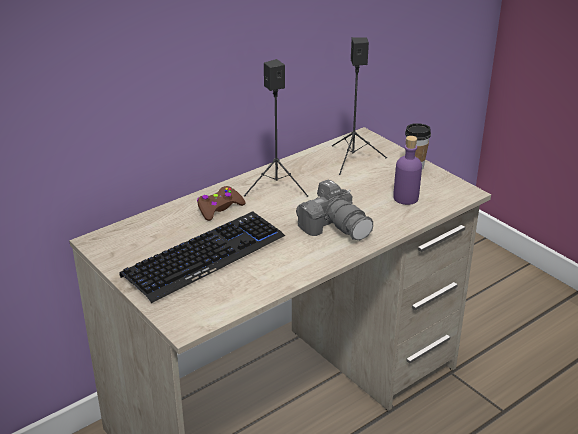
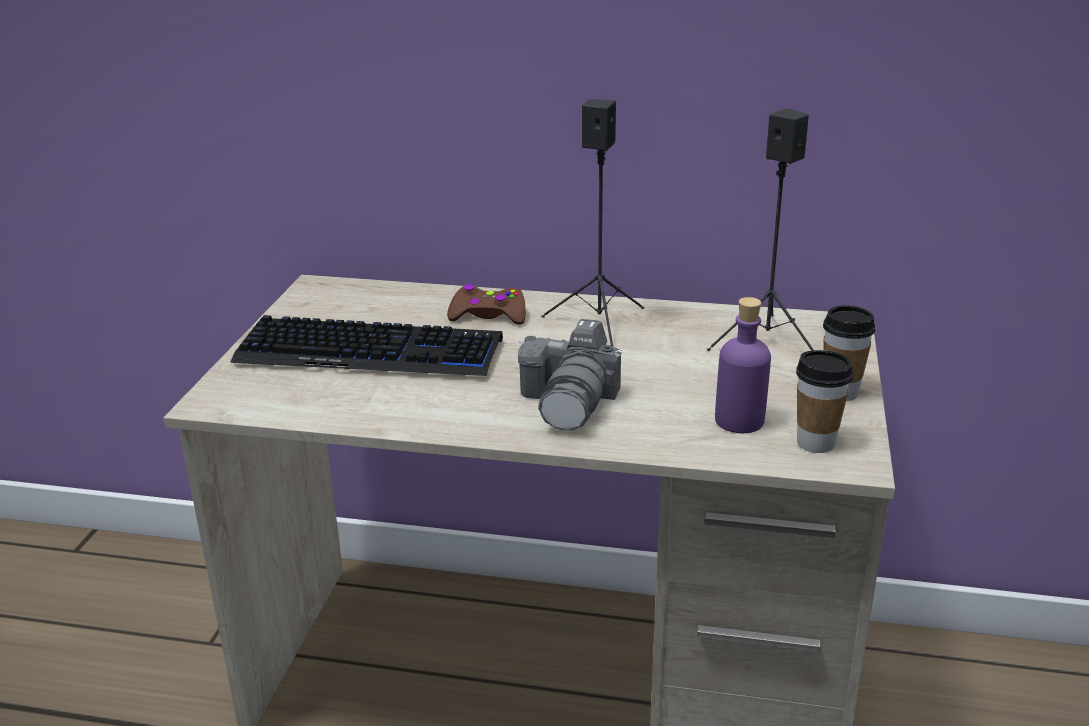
camera: 50 degrees right, 5 degrees down
none -> cup [796,350,853,453]

